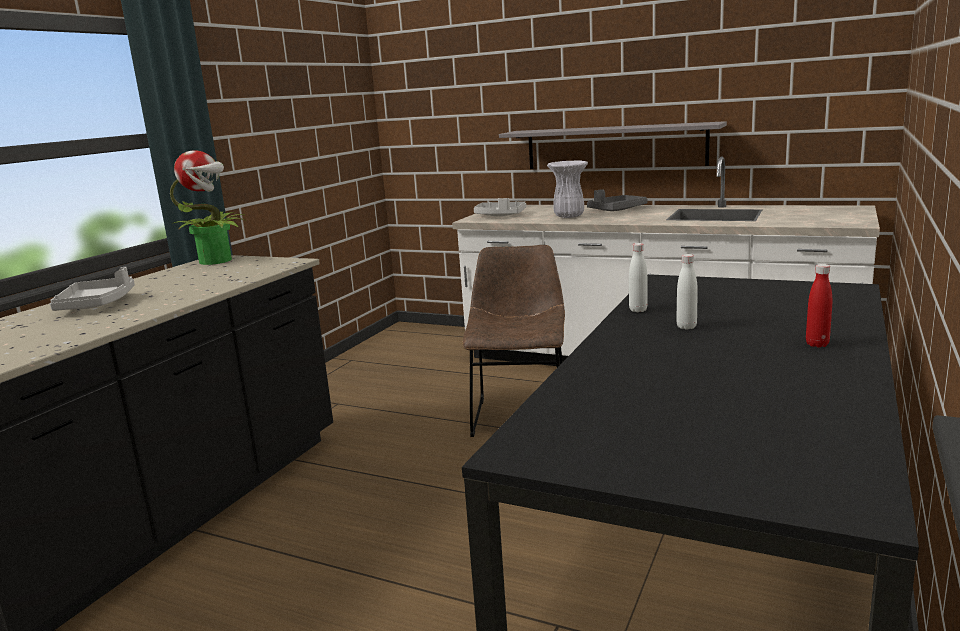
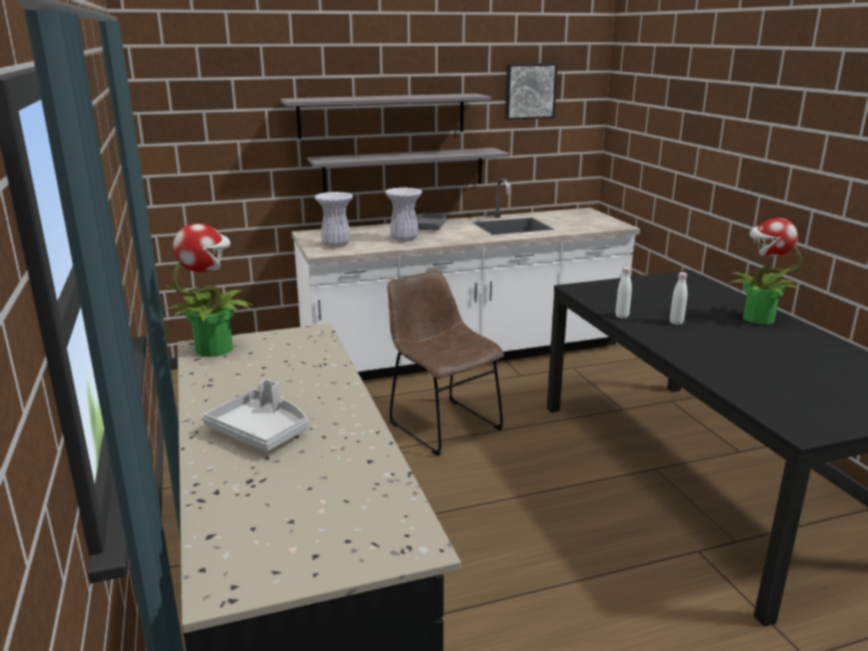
camera: 45 degrees left, 5 degrees up
grey tray [474,198,526,216] -> white vase [314,192,353,247]
red bottle [806,264,832,347] -> potted plant [727,218,802,324]
none -> grey shelf [281,93,491,139]
none -> picture [505,63,558,120]

